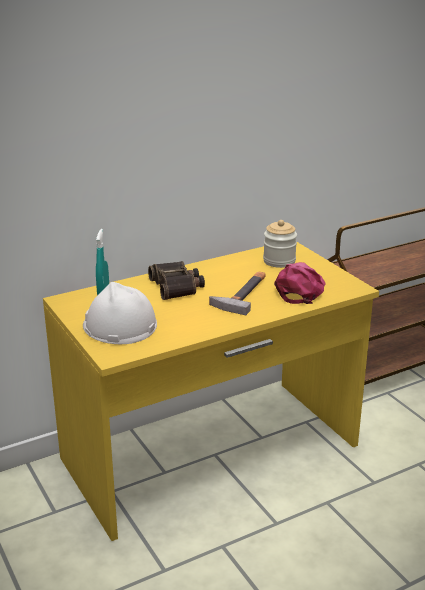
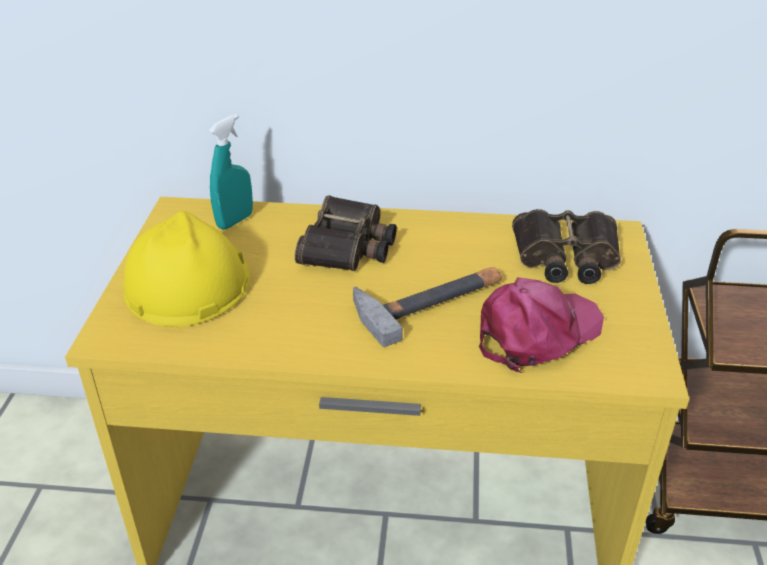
camera: 35 degrees right, 10 degrees up
white hard hat [83,282,157,344] -> yellow hard hat [123,211,250,327]
jar [263,220,297,268] -> binoculars [512,209,621,284]

